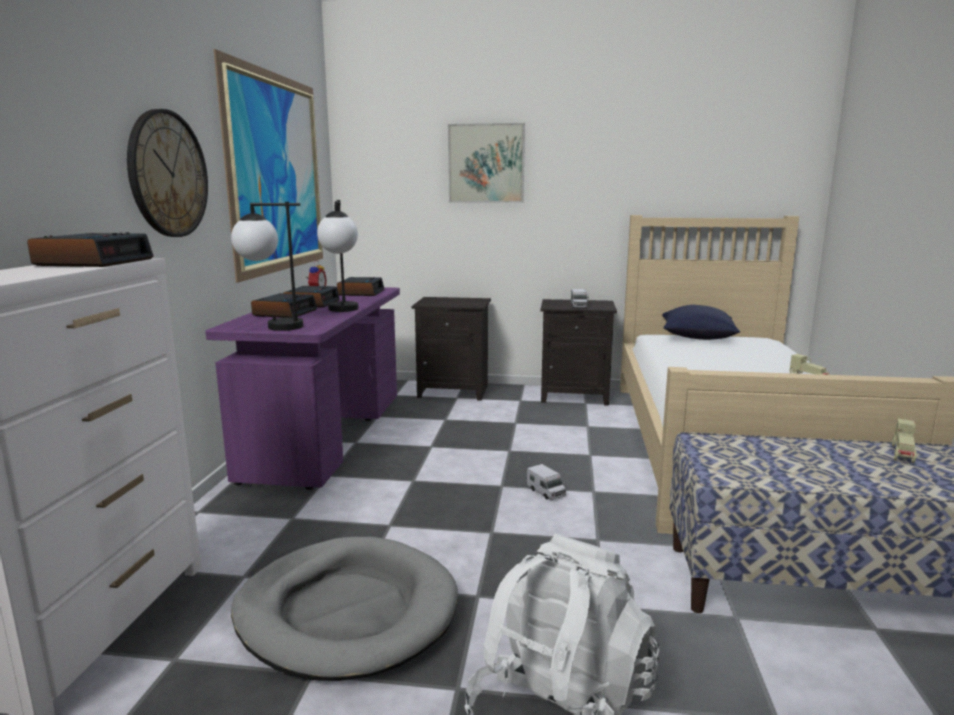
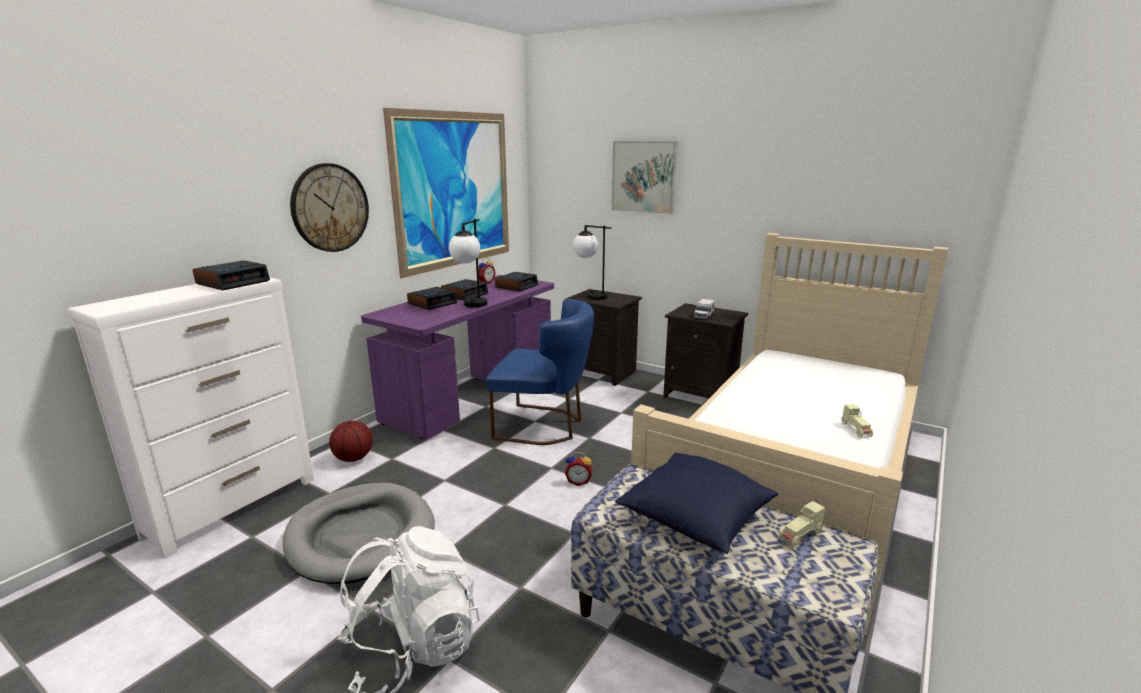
camera: 25 degrees right, 5 degrees up
table lamp [231,202,303,331] -> table lamp moved to [573,225,611,300]
toy truck [527,464,566,500] -> alarm clock [565,452,592,486]
blue pillow [662,305,740,340] -> blue pillow moved to [615,453,778,554]
none -> basketball [329,421,373,462]
none -> blue chair [486,299,594,445]

